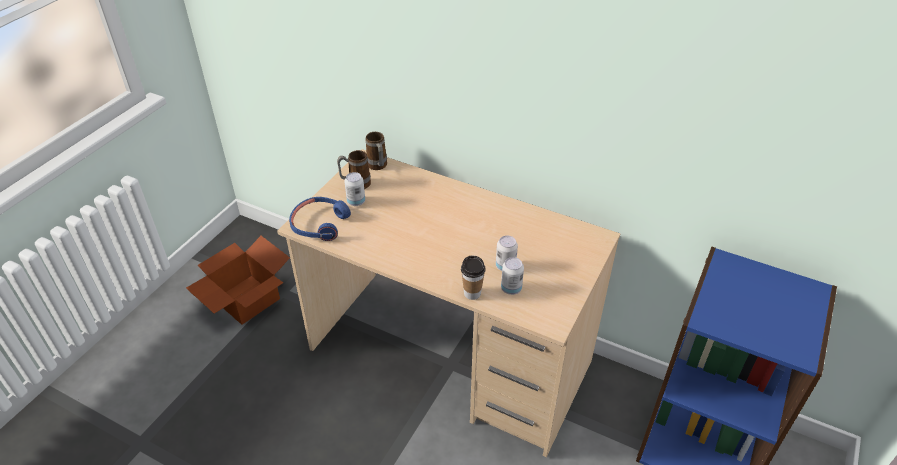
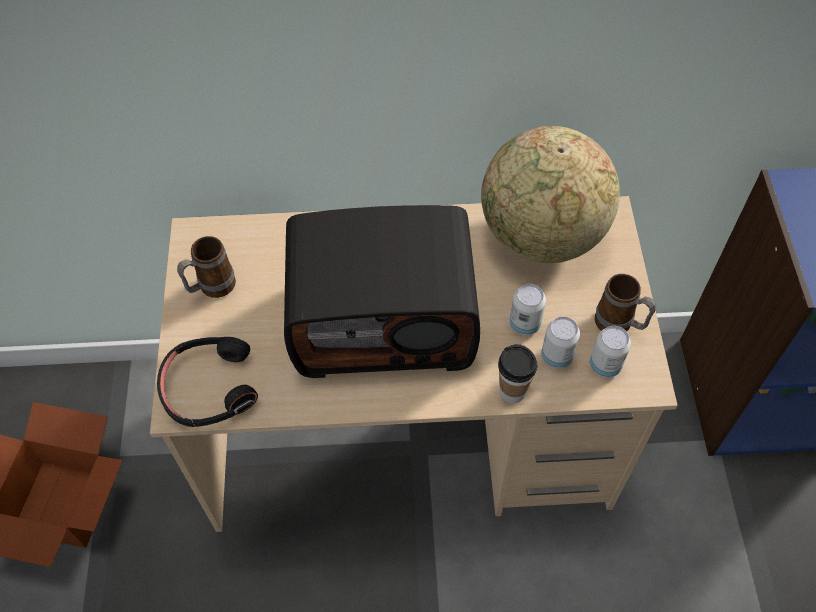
camera: 30 degrees left, 15 degrees up
blue headphones [289,197,351,241] -> black headphones [157,337,258,427]
can [344,172,365,206] -> can moved to [590,326,631,378]
mug [366,132,387,170] -> mug moved to [595,274,656,332]
none -> radio [284,205,480,378]
none -> globe [481,126,620,263]

